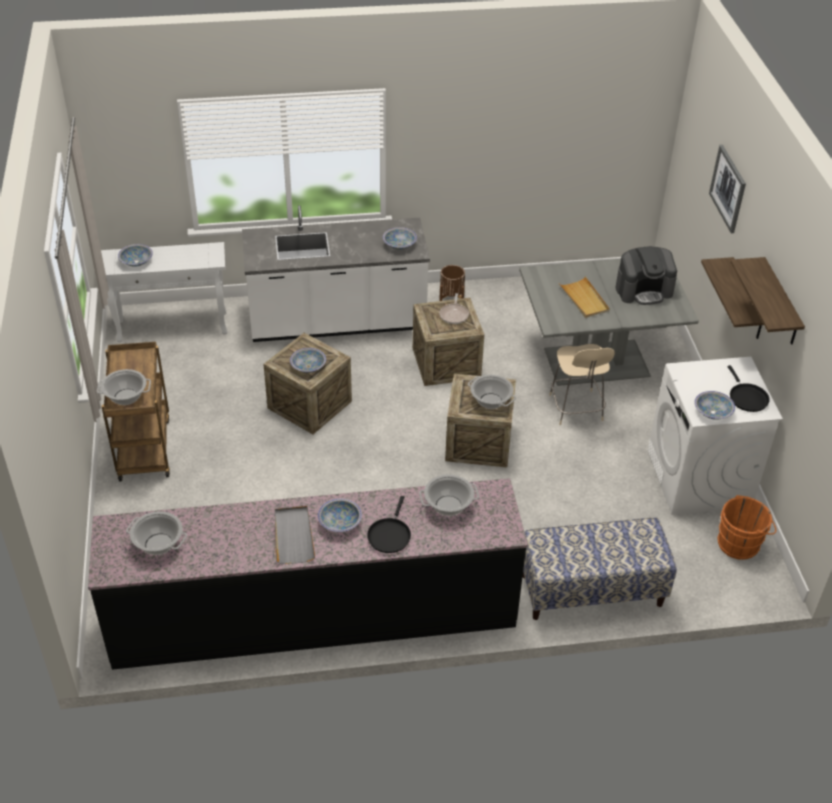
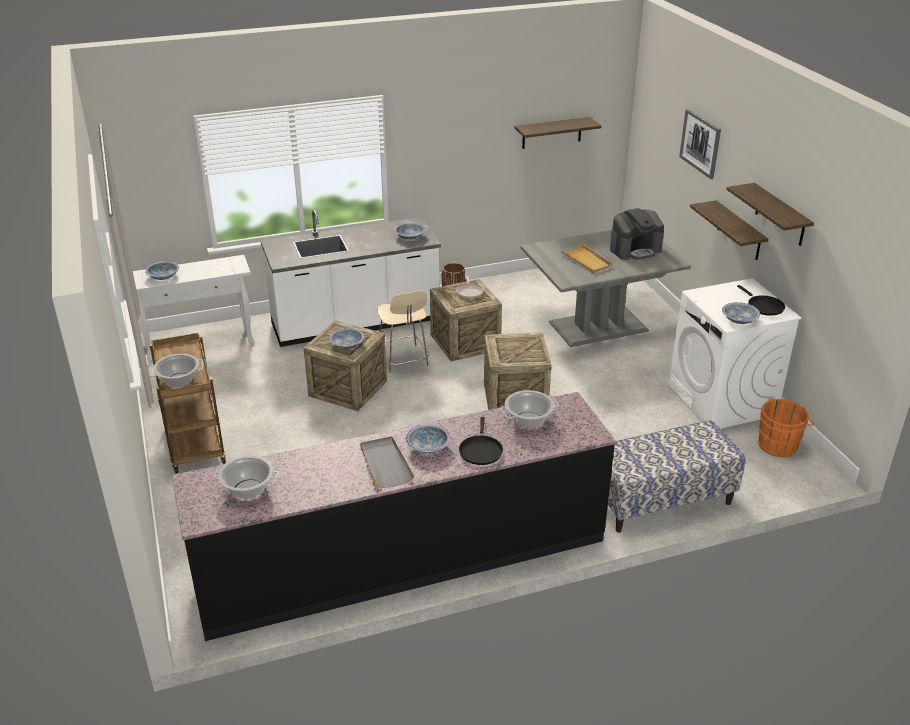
camera: 10 degrees left, 10 degrees down
cooking pot [468,375,516,409] -> none
beige chair [549,344,615,425] -> beige chair moved to [377,291,429,378]
none -> shelf [515,117,602,149]

